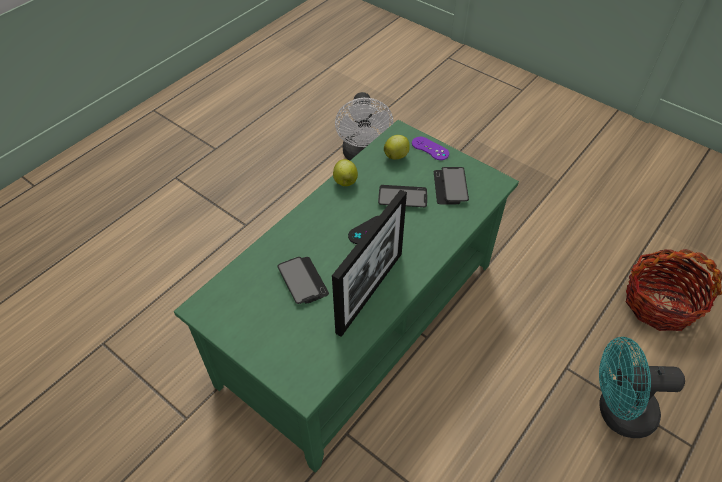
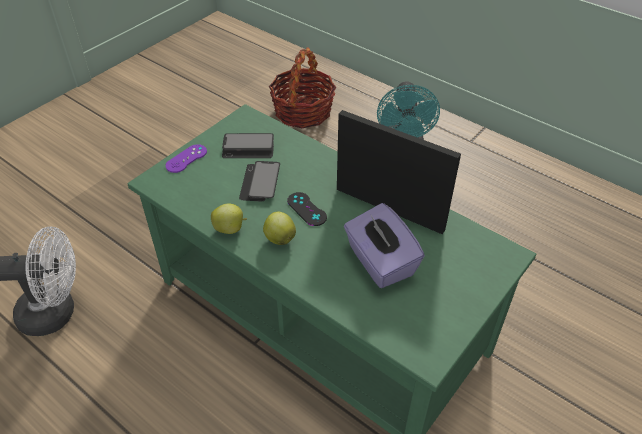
camera: 90 degrees left, 5 degrees down
phone [277,257,329,304] -> purple tissue box [344,203,425,288]
apple [384,135,410,159] -> apple moved to [263,211,296,245]

